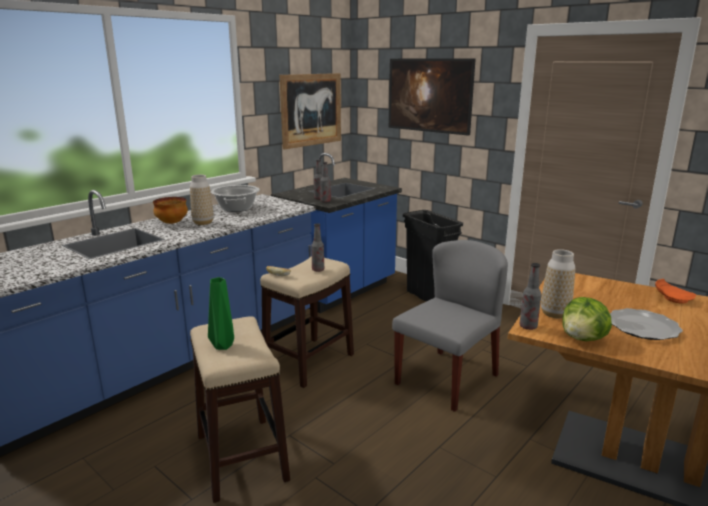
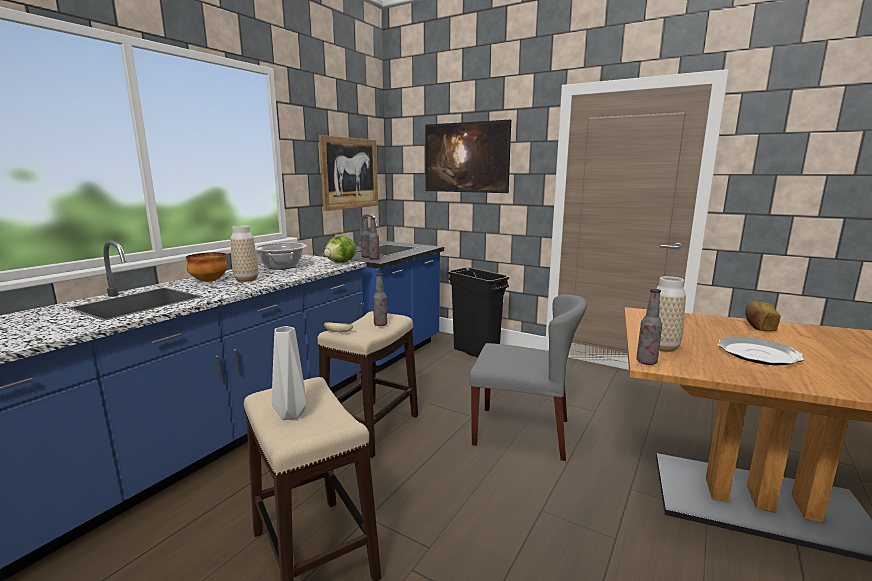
camera: 10 degrees left, 5 degrees down
green vase [208,277,234,350] -> grey vase [272,326,307,420]
grey chair [392,240,508,412] -> grey chair turned 75 degrees clockwise [469,294,587,461]
lettuce [562,297,612,341] -> lettuce moved to [324,236,356,263]
orange plate [655,279,696,303] -> bread [745,301,781,331]

